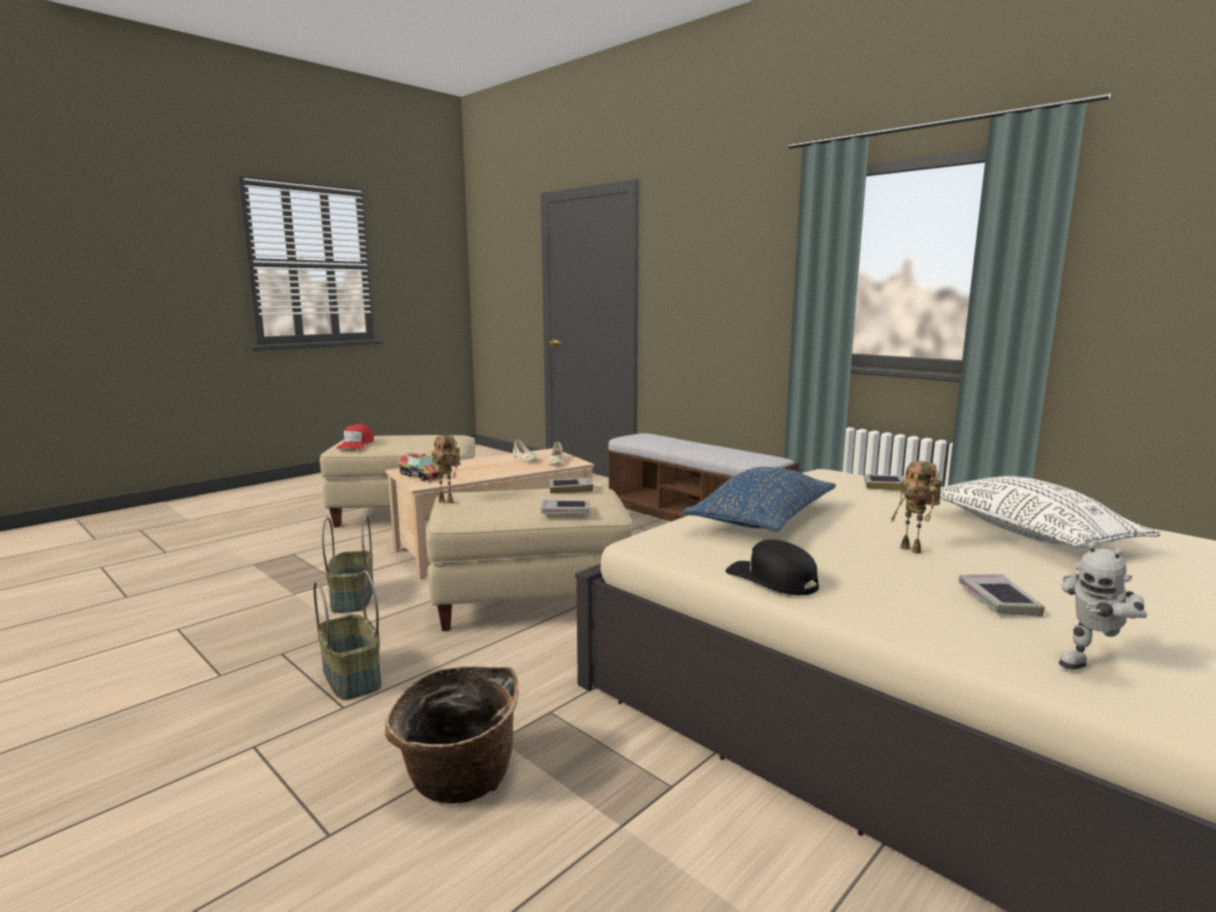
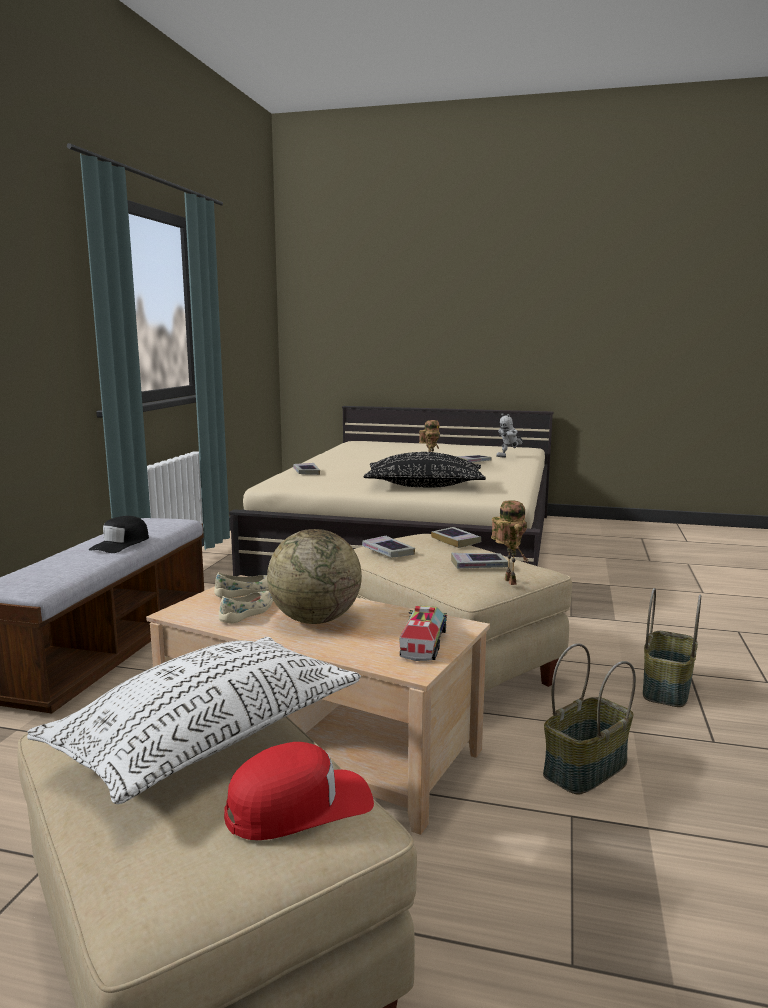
camera: 120 degrees left, 0 degrees up
basket [385,666,519,804] -> none
blue pillow [683,467,836,531] -> black pillow [364,452,486,487]
black cap [726,539,819,595] -> black cap moved to [89,516,149,553]
white pillow [940,476,1160,548] -> white pillow moved to [27,637,361,804]
toy robot [1059,542,1147,670] -> toy robot turned 120 degrees clockwise [496,413,523,458]
none -> globe [267,529,362,624]
none -> book [451,553,508,569]

